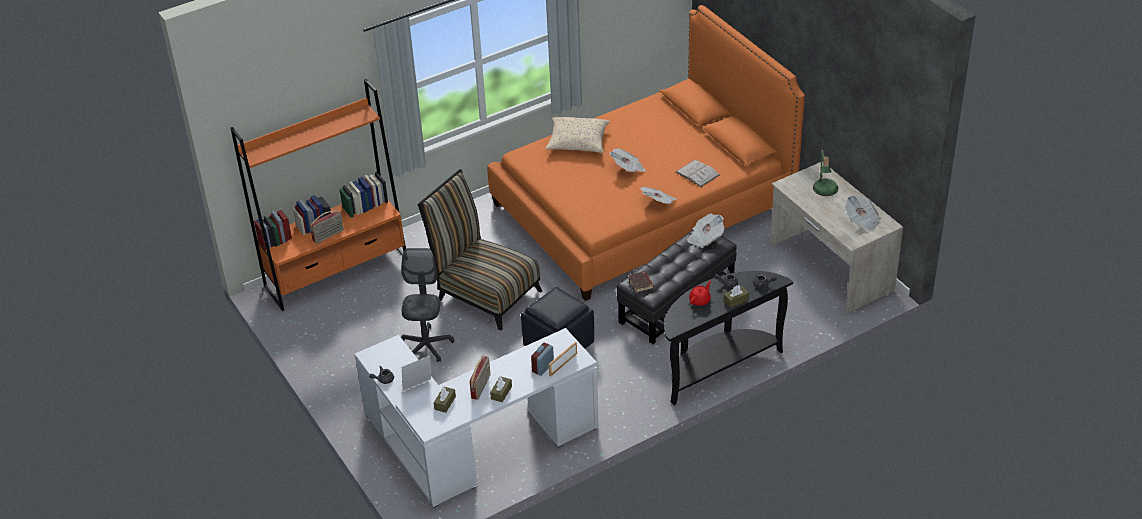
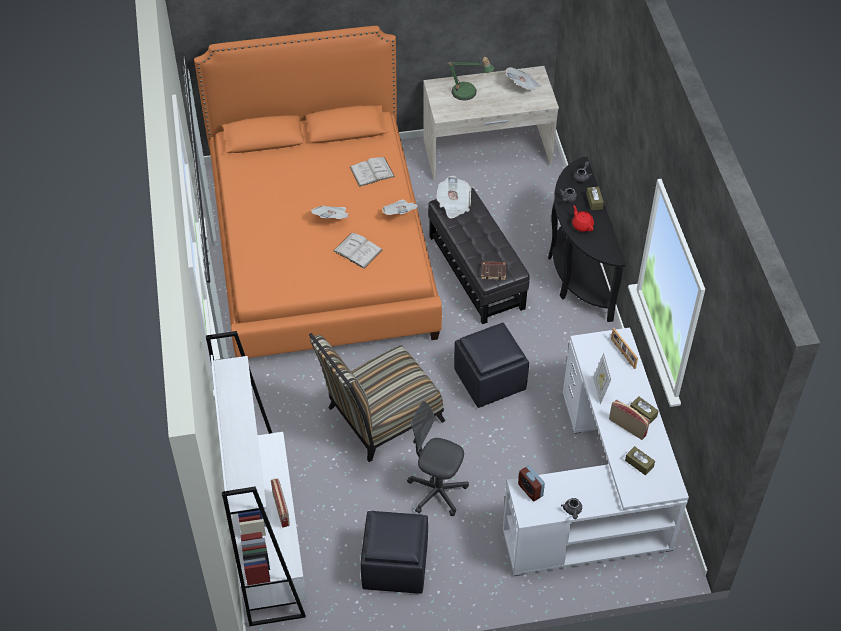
camera: 70 degrees left, 10 degrees up
orange bookcase [230,78,406,311] -> white bookcase [206,331,307,626]
picture frame [402,355,431,391] -> picture frame moved to [593,353,612,405]
alarm clock [531,342,554,376] -> alarm clock moved to [518,465,545,502]
beige pillow [545,117,610,153] -> none
none -> white book [333,233,383,269]
none -> black ottoman [360,511,428,594]

